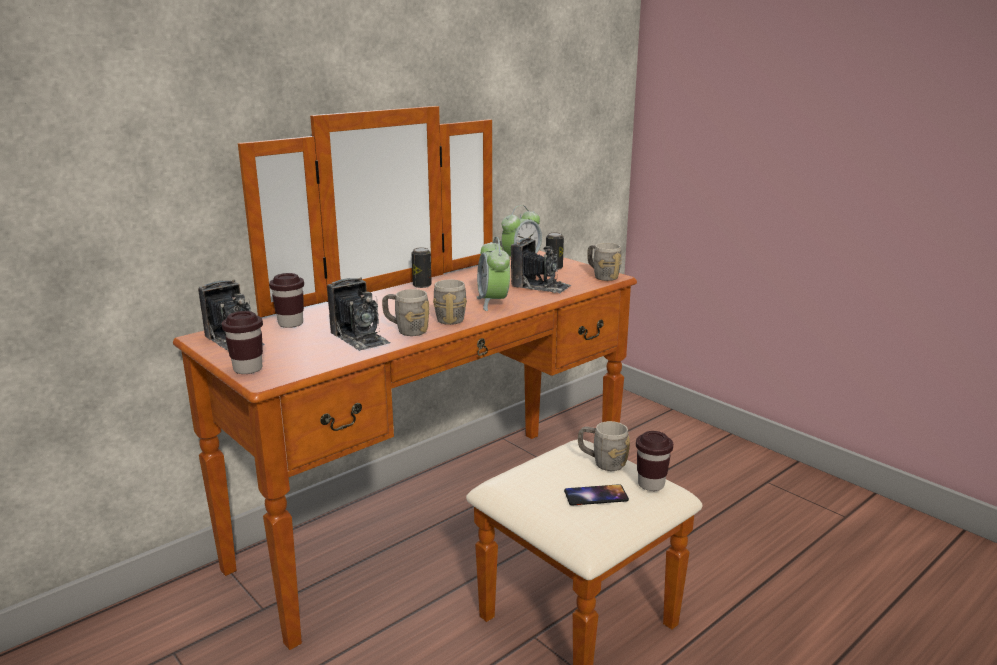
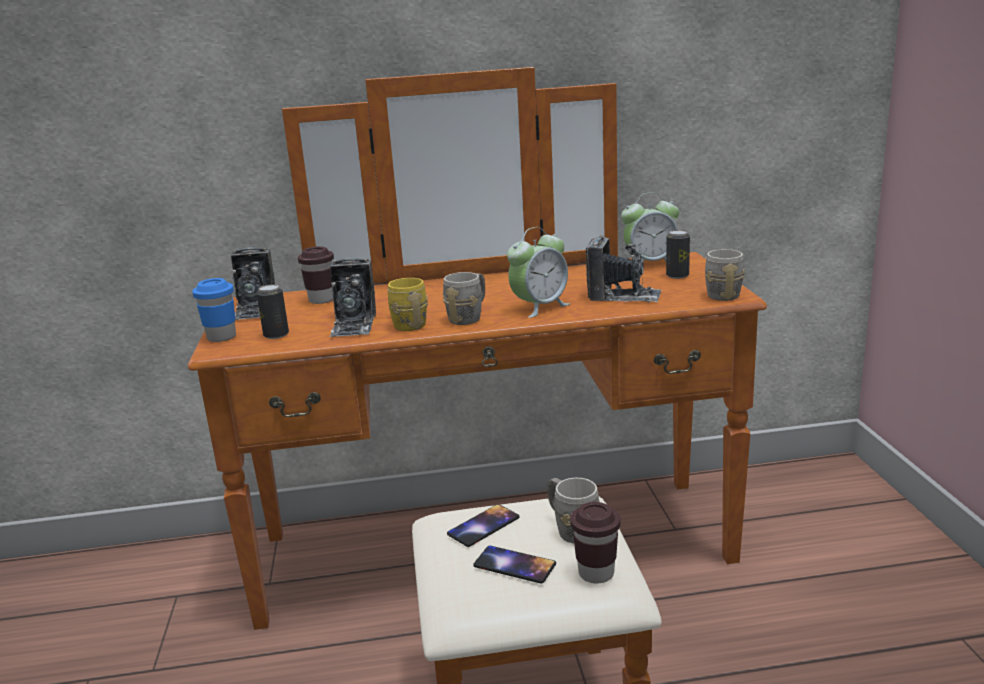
camera: 35 degrees right, 0 degrees up
brown cup [222,311,263,374] -> blue cup [192,278,236,342]
grey mug [382,289,429,336] -> yellow mug [388,278,428,331]
can [411,248,432,288] -> can moved to [256,284,289,339]
alarm clock [477,237,510,311] -> alarm clock turned 150 degrees counterclockwise [507,227,570,318]
camera [511,237,571,293] -> camera turned 45 degrees counterclockwise [586,235,662,302]
none -> phone [447,504,520,547]

